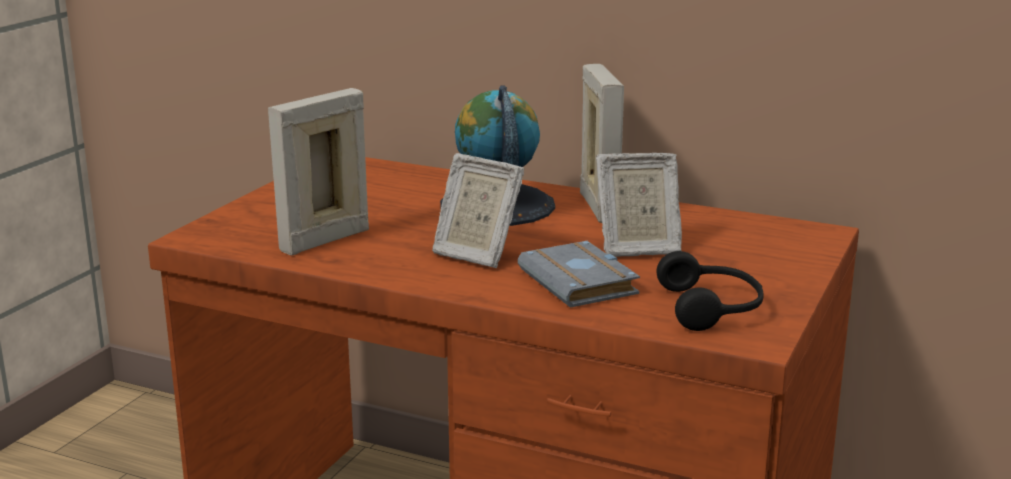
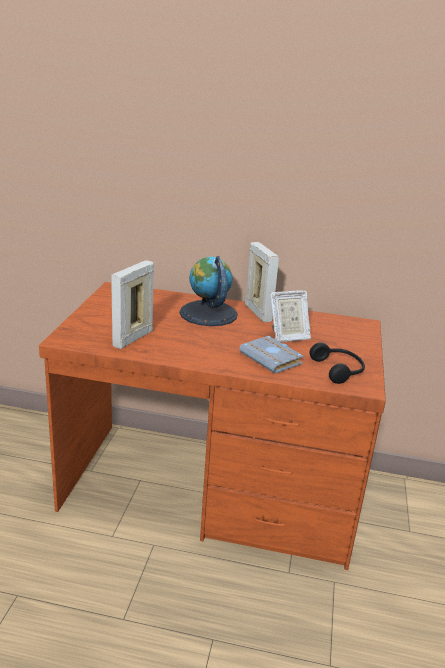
camera: 15 degrees left, 5 degrees up
picture frame [432,153,525,268] -> none

